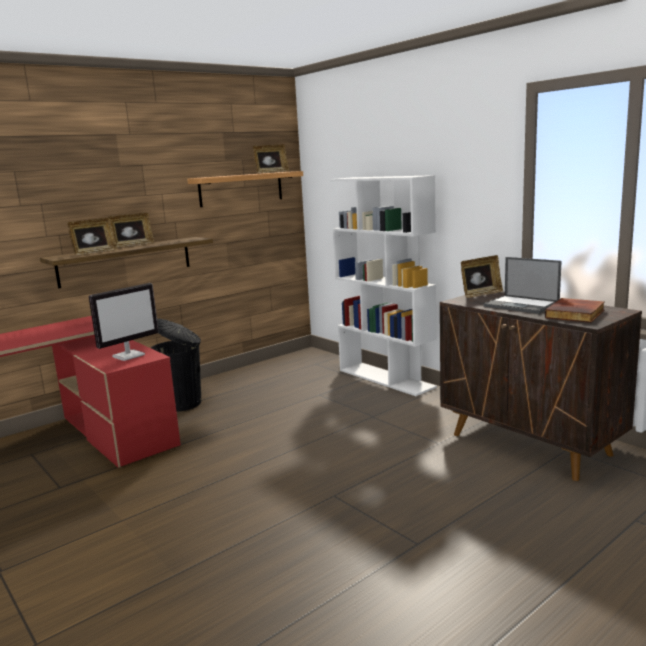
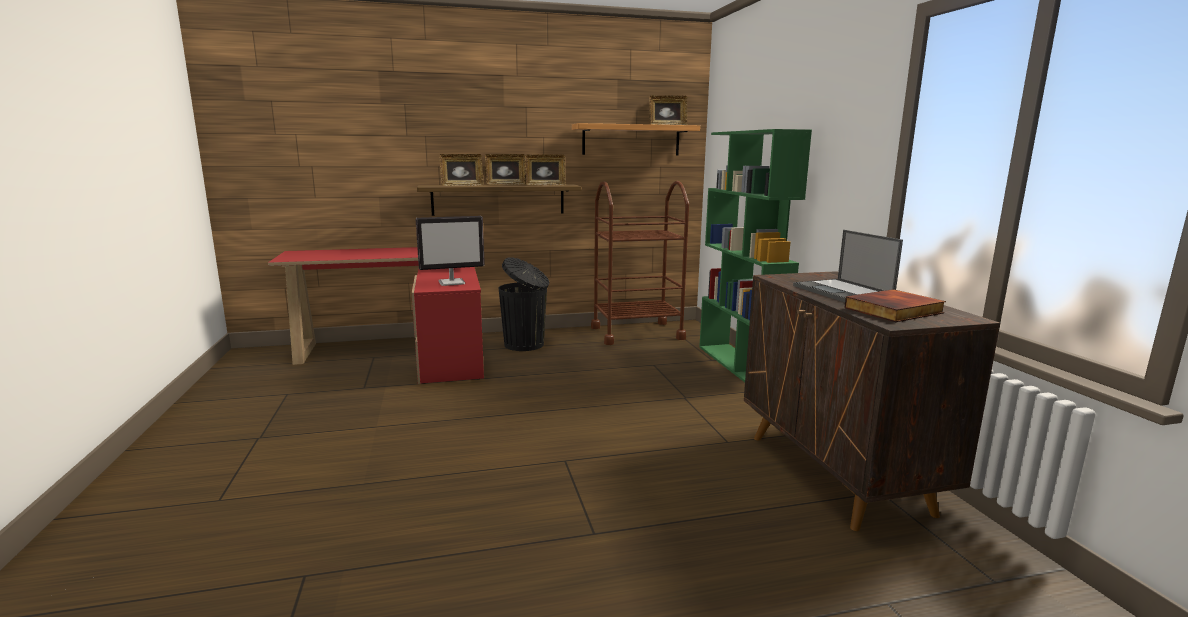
camera: 25 degrees right, 0 degrees up
white bookcase [330,175,437,396] -> green bookcase [699,129,812,382]
picture frame [461,255,503,298] -> picture frame moved to [525,154,566,186]
none -> brown cart [591,181,689,345]

